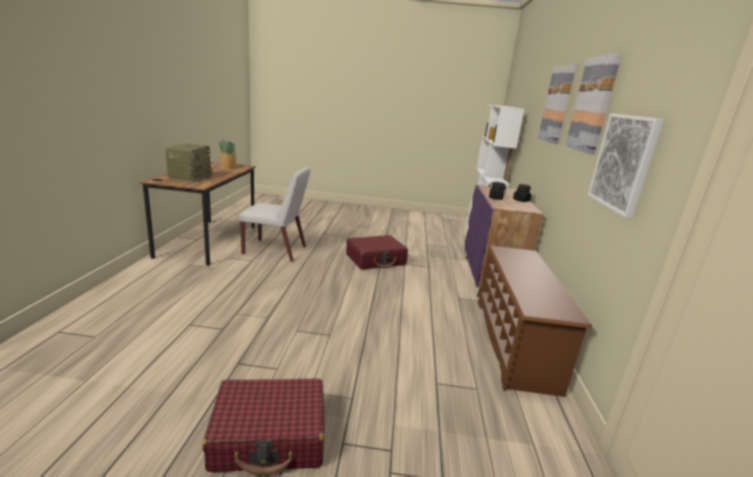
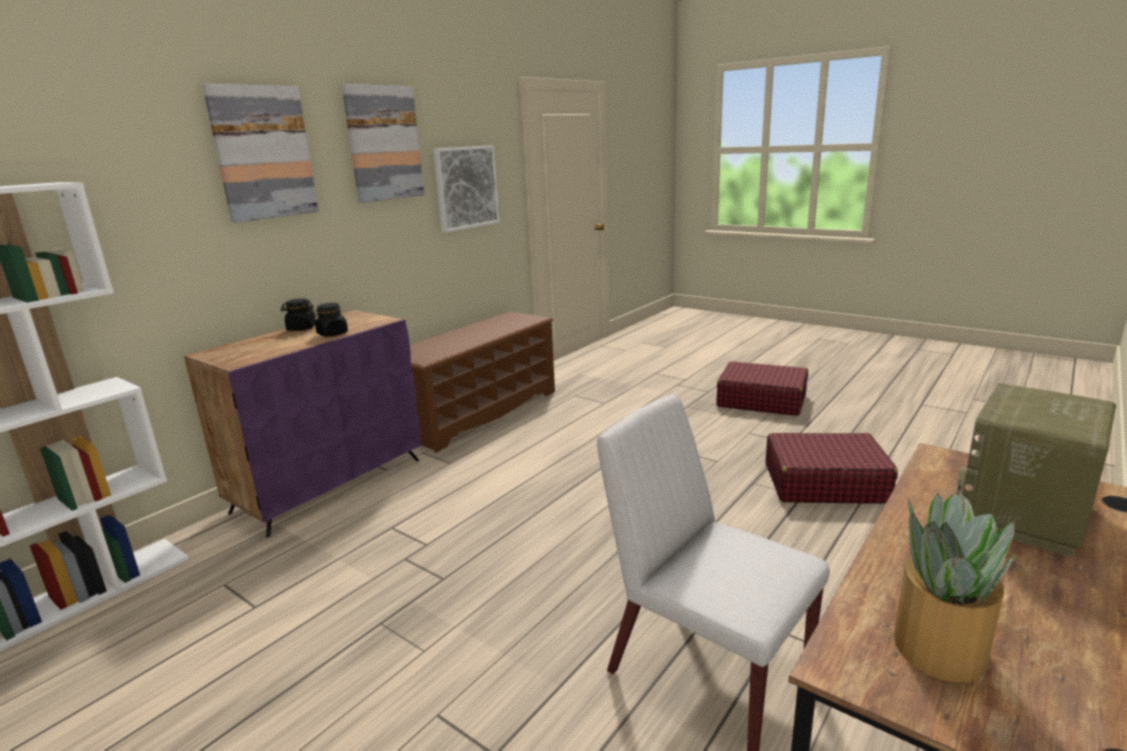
camera: 145 degrees left, 0 degrees up
red suitcase [346,235,408,269] -> red suitcase moved to [766,433,898,504]

